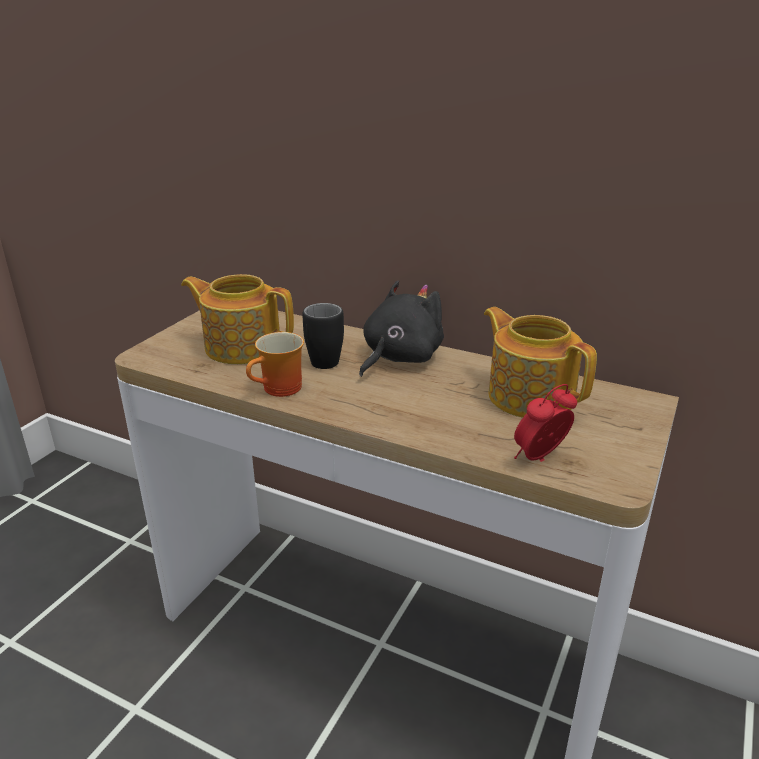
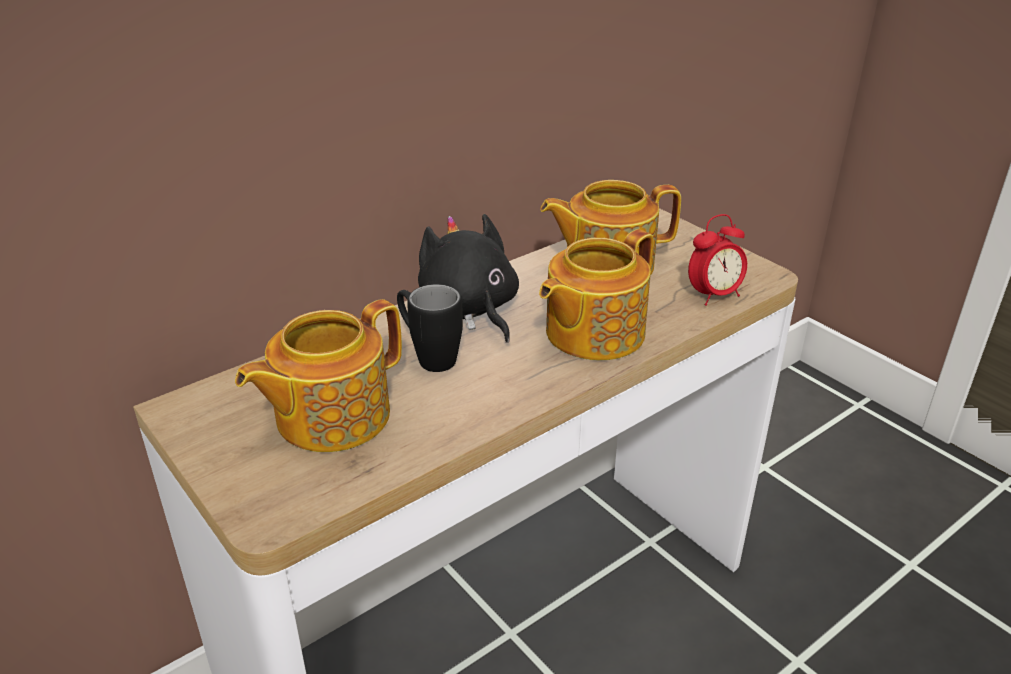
camera: 65 degrees left, 5 degrees up
mug [246,332,304,397] -> none
alarm clock [514,384,577,462] -> alarm clock turned 105 degrees counterclockwise [688,214,747,306]
none -> teapot [539,229,654,360]

